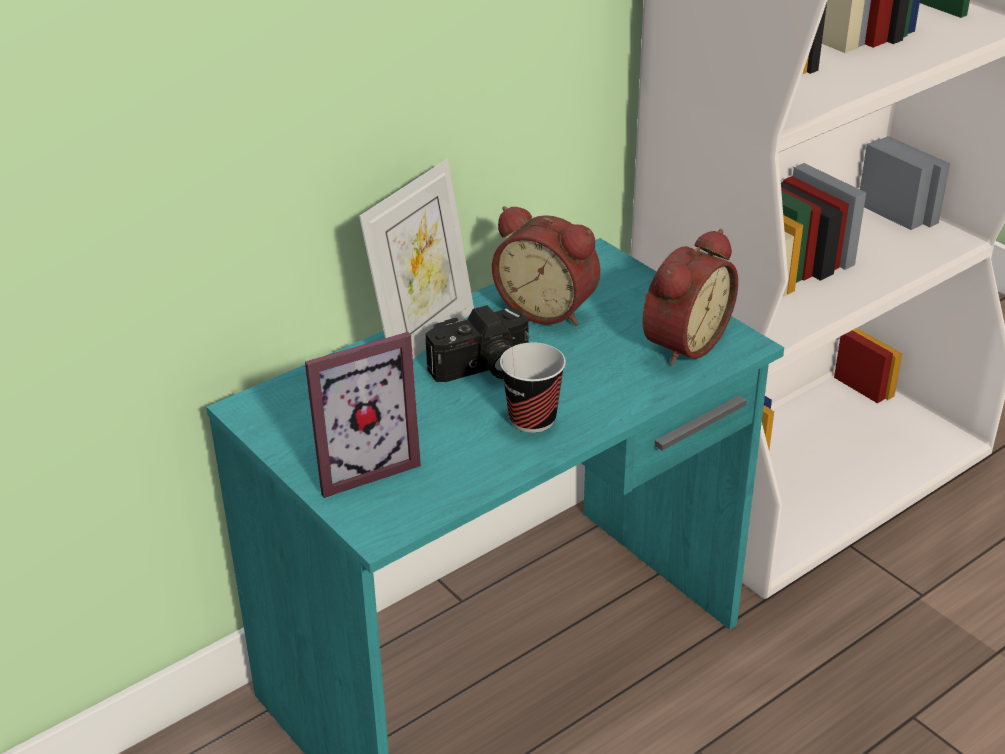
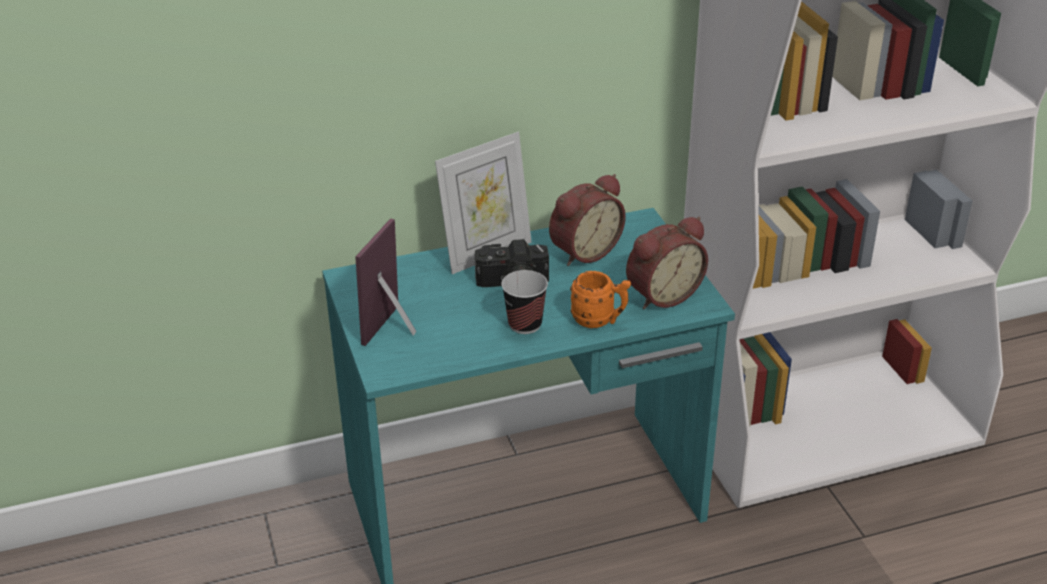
camera: 20 degrees right, 0 degrees up
picture frame [305,332,421,498] -> picture frame turned 120 degrees clockwise [355,218,417,346]
alarm clock [492,206,600,326] -> alarm clock turned 90 degrees counterclockwise [549,174,626,266]
none -> orange mug [570,271,631,328]

